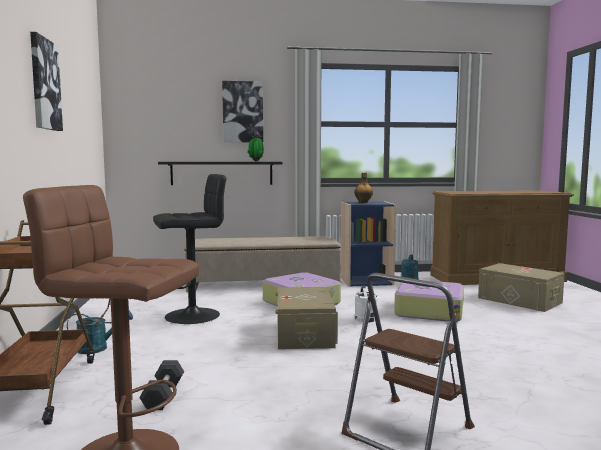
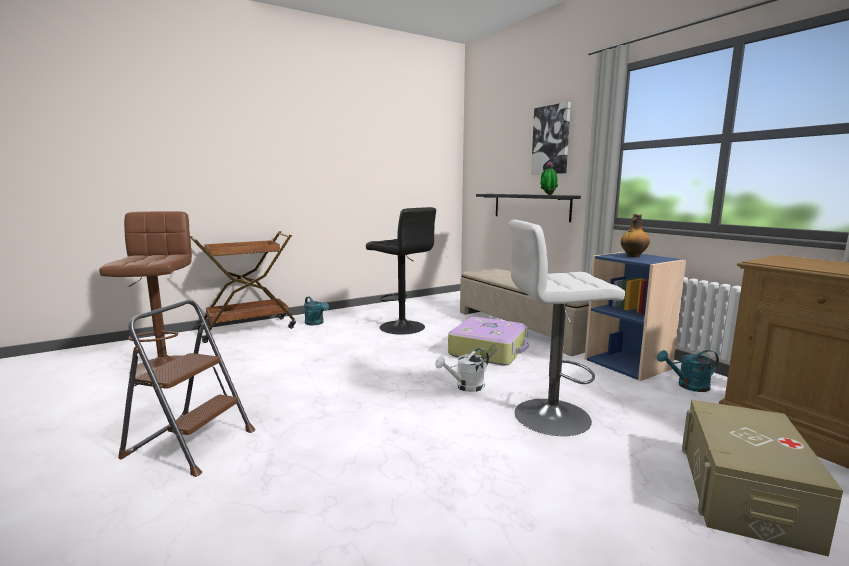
camera: 65 degrees right, 5 degrees up
picture [30,32,63,131] -> none
grey dumbbell [139,360,184,410] -> none
beige storage box [275,287,338,349] -> none
suitcase [394,281,464,322] -> white stool [509,220,625,436]

